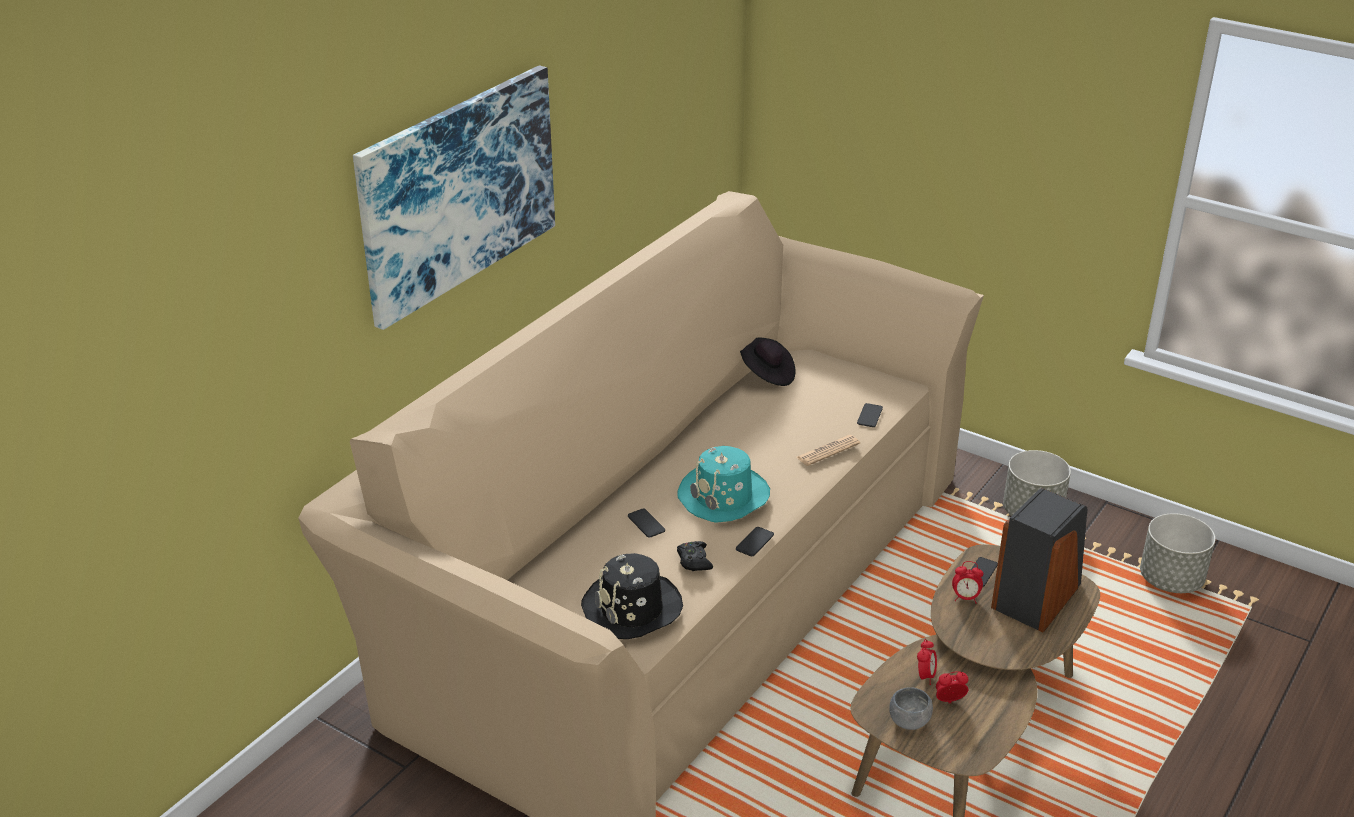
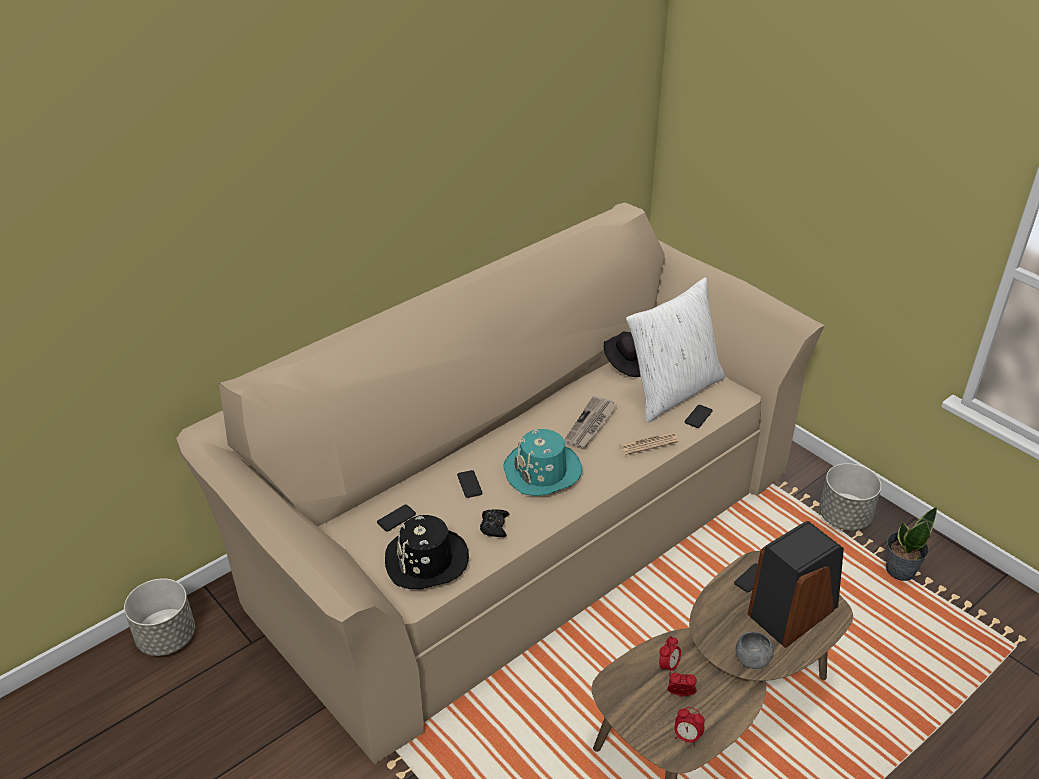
camera: 15 degrees right, 5 degrees up
picture [353,65,555,330] -> none
phone [736,527,774,556] -> phone moved to [377,505,416,531]
grey bowl [889,687,933,730] -> grey bowl moved to [735,632,774,669]
alarm clock [952,561,984,603] -> alarm clock moved to [674,707,705,746]
grey planter [1140,513,1216,593] -> grey planter moved to [124,578,195,656]
none -> newspaper [564,396,617,449]
none -> white pillow [626,277,725,423]
none -> potted plant [886,507,937,581]

